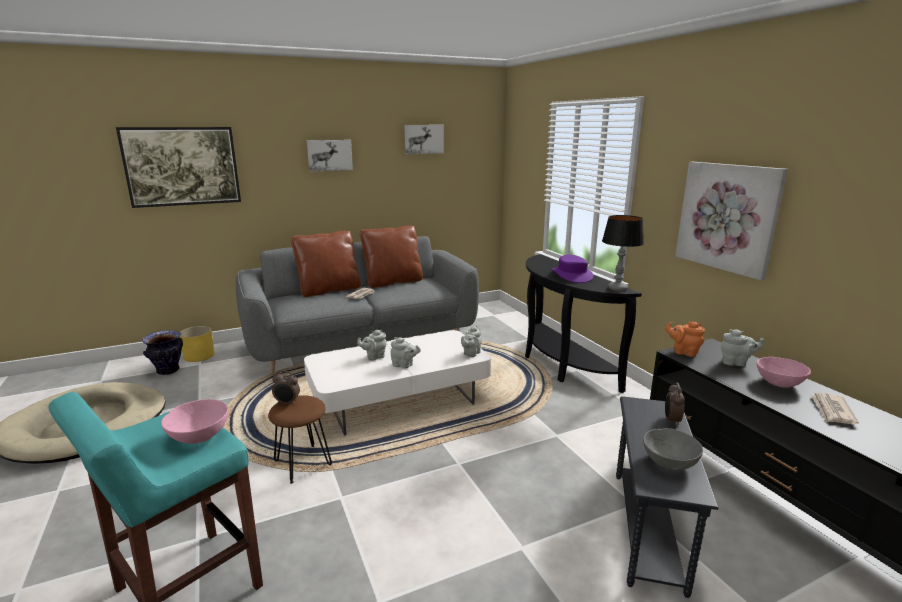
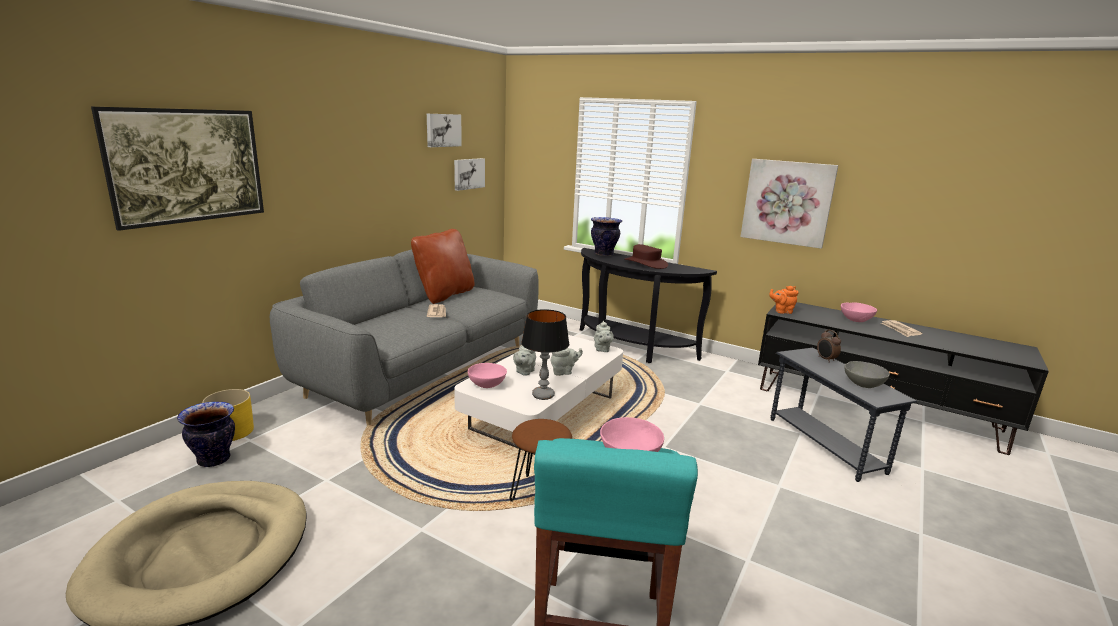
camera: 35 degrees left, 0 degrees up
alarm clock [272,371,300,405] -> none
brown pillow [291,231,361,297] -> none
picture [307,140,353,172] -> picture moved to [454,158,485,191]
purple hat [552,255,593,283] -> brown hat [624,244,668,269]
table lamp [602,215,644,291] -> table lamp moved to [521,309,569,400]
grey teapot [721,329,765,366] -> none
none -> pink bowl [468,363,507,388]
none -> vase [591,217,622,256]

